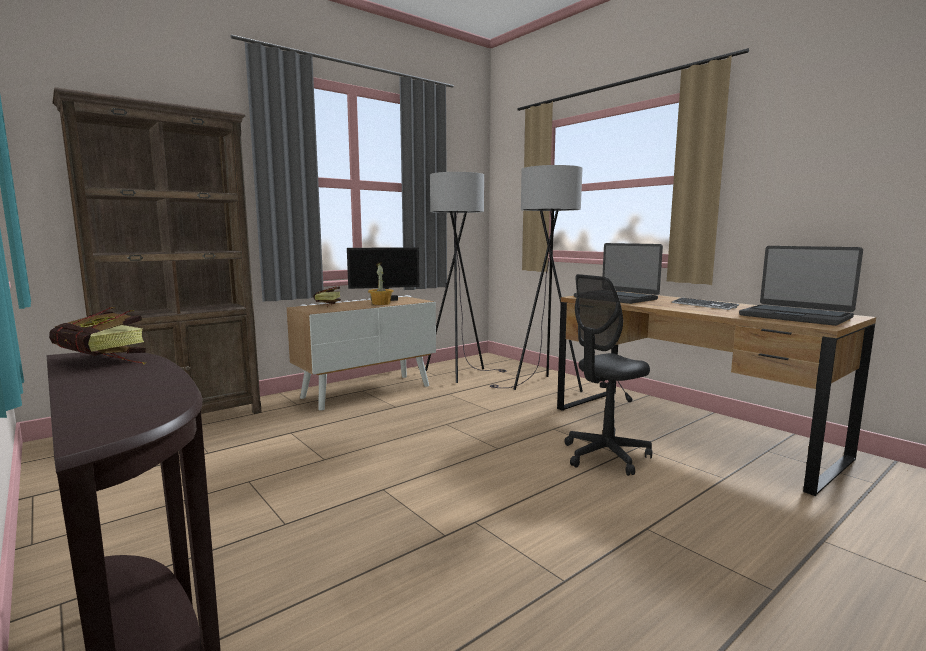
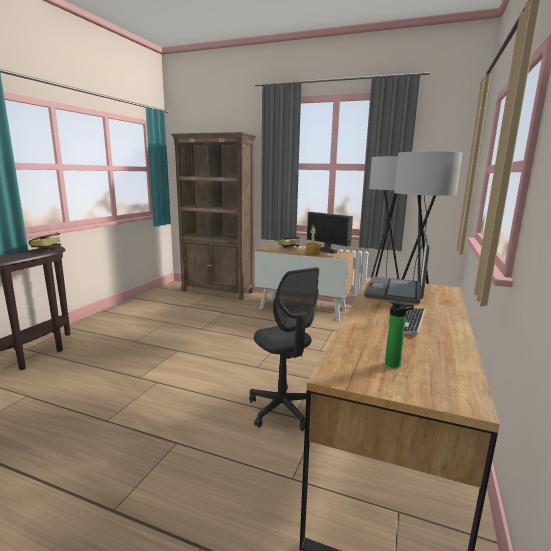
camera: 60 degrees right, 5 degrees up
grey office chair [564,274,652,476] -> grey office chair turned 150 degrees counterclockwise [249,267,320,431]
laptop [739,246,863,326] -> bottle [385,301,414,368]

